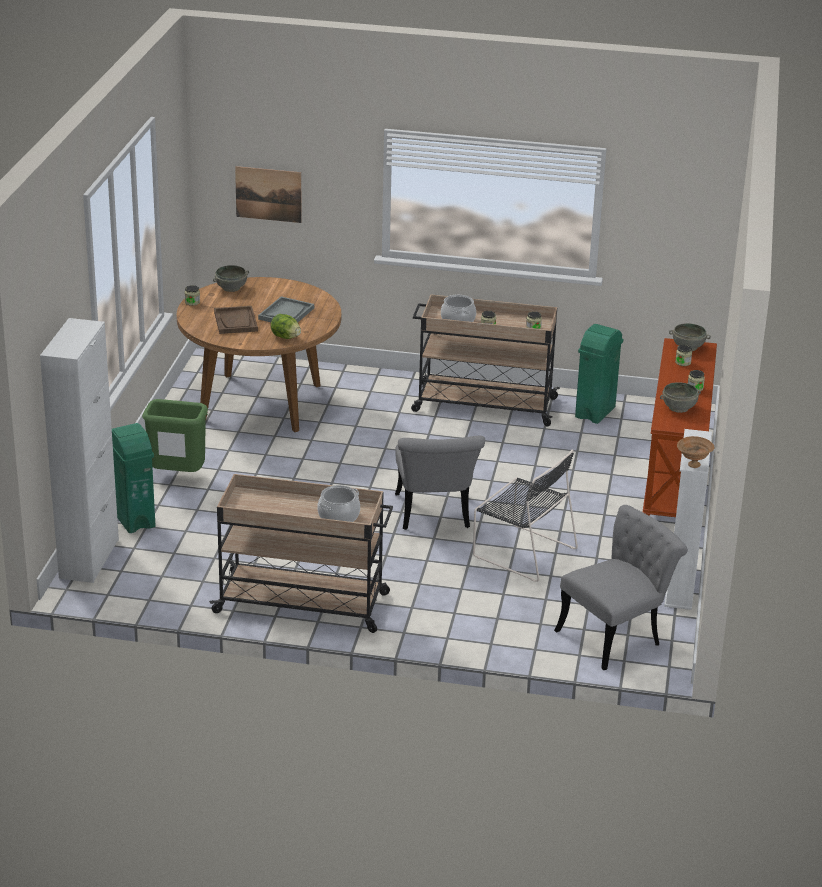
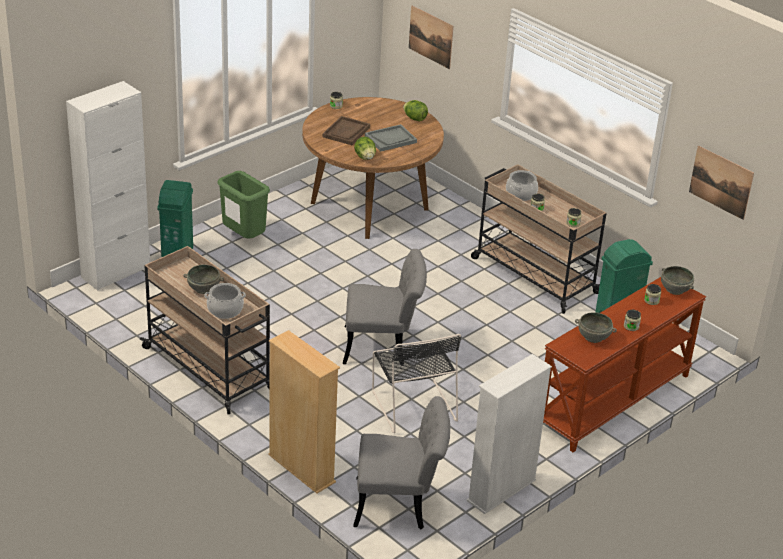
camera: 35 degrees right, 5 degrees up
grey bowl [213,265,249,292] -> grey bowl moved to [183,265,224,294]
grey chair [395,436,485,530] -> grey chair turned 120 degrees counterclockwise [343,249,427,364]
brown bowl [677,436,714,468] -> none
none -> beige bookcase [269,330,340,493]
none -> lettuce [403,100,428,121]
none -> picture [689,145,754,220]

